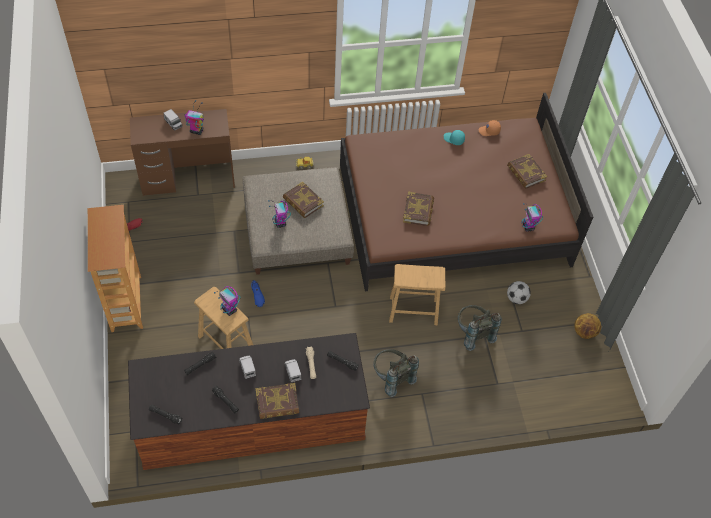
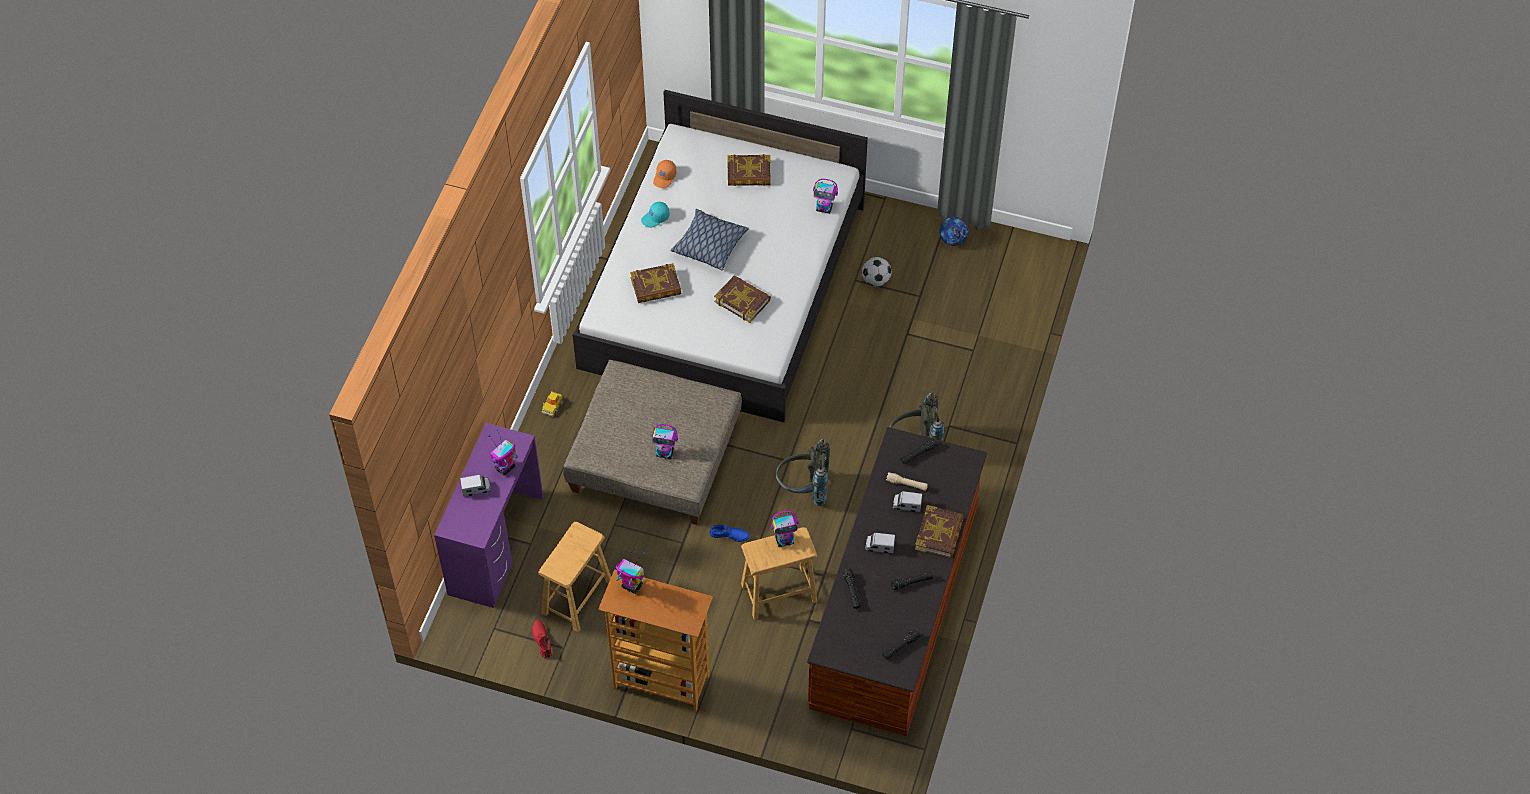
camera: 60 degrees left, 0 degrees up
brown desk [130,109,235,196] -> purple desk [434,423,544,608]
book [283,182,324,218] -> book moved to [630,263,681,303]
brown bed [340,93,593,291] -> white bed [572,90,868,423]
brown stool [389,264,445,325] -> brown stool moved to [538,522,611,632]
grey backpack [458,305,502,351] -> grey backpack moved to [776,439,830,506]
basketball [574,313,601,339] -> football [939,217,969,246]
none -> toy robot [616,547,645,594]
none -> pillow [671,209,749,270]

